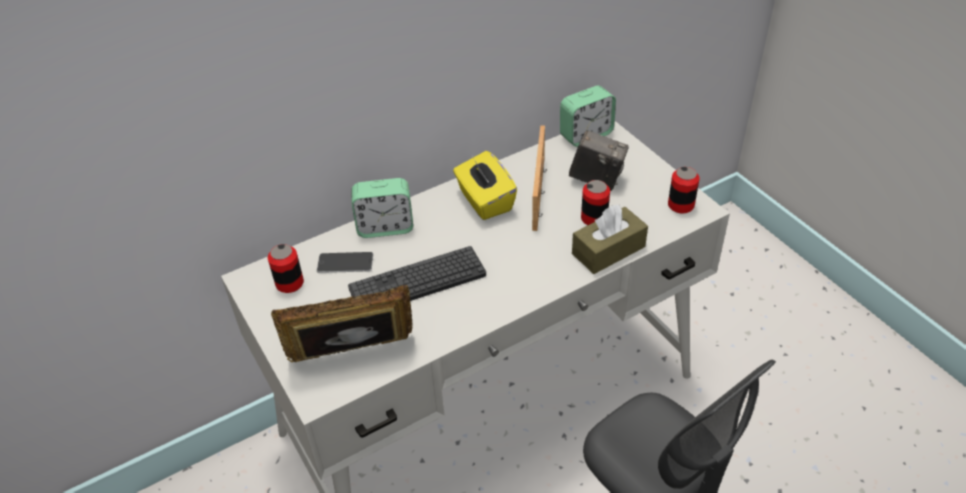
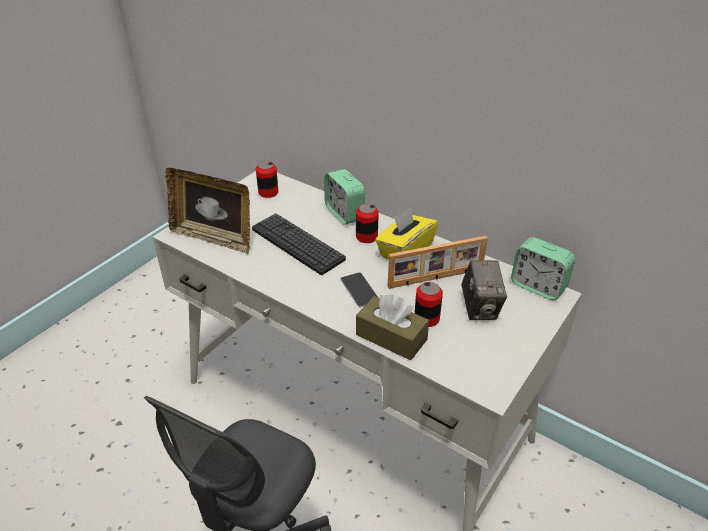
camera: 65 degrees right, 5 degrees down
picture frame [271,285,413,362] -> picture frame turned 150 degrees clockwise [165,168,250,254]
phone [317,252,373,273] -> phone moved to [341,272,378,307]
can [668,167,700,214] -> can moved to [356,204,379,243]

